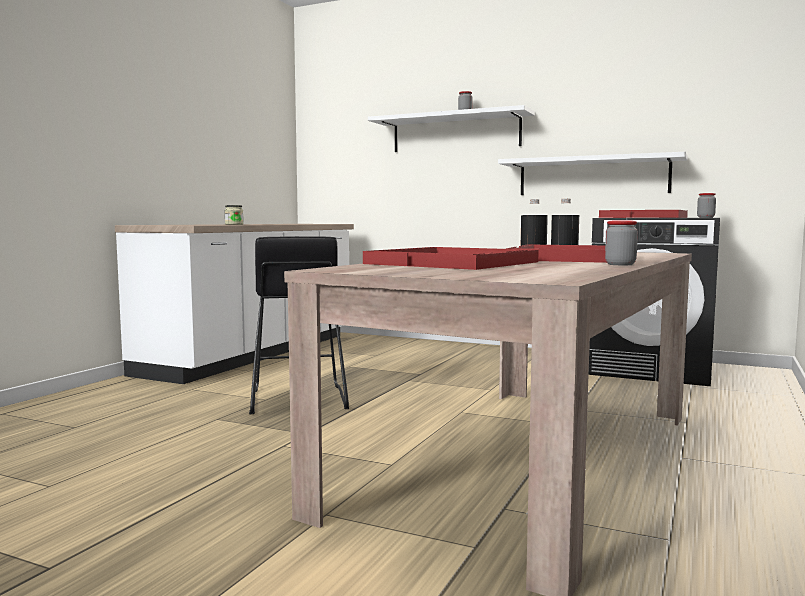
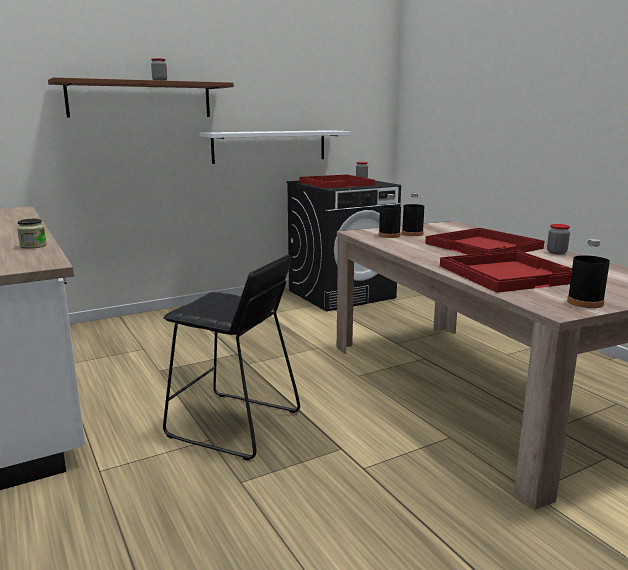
camera: 55 degrees left, 10 degrees up
white shelf [368,105,535,152] -> brown shelf [48,77,234,117]
none -> black bottle [567,239,610,308]

